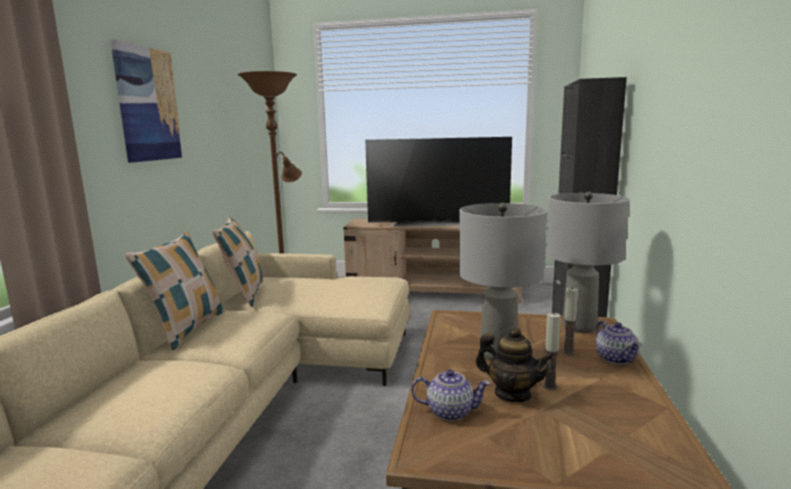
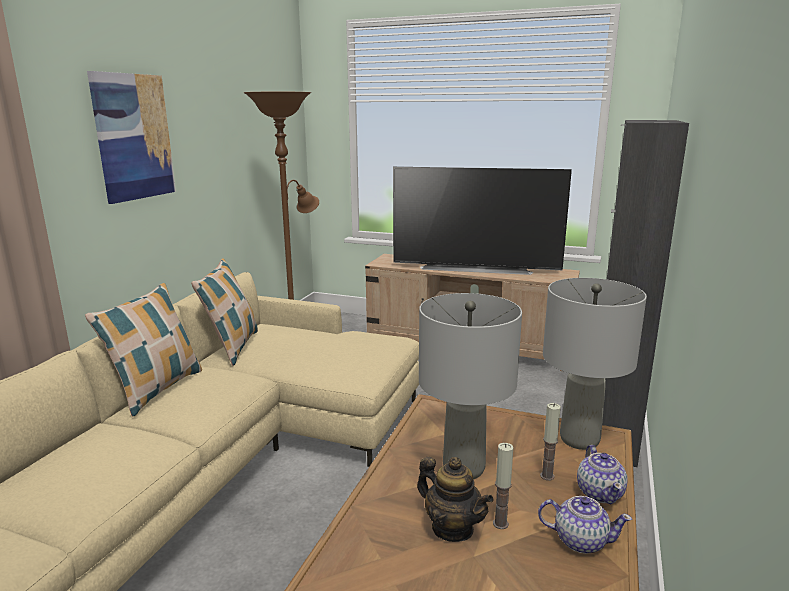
camera: 10 degrees right, 5 degrees up
teapot [411,369,491,421] -> teapot moved to [538,496,632,554]

